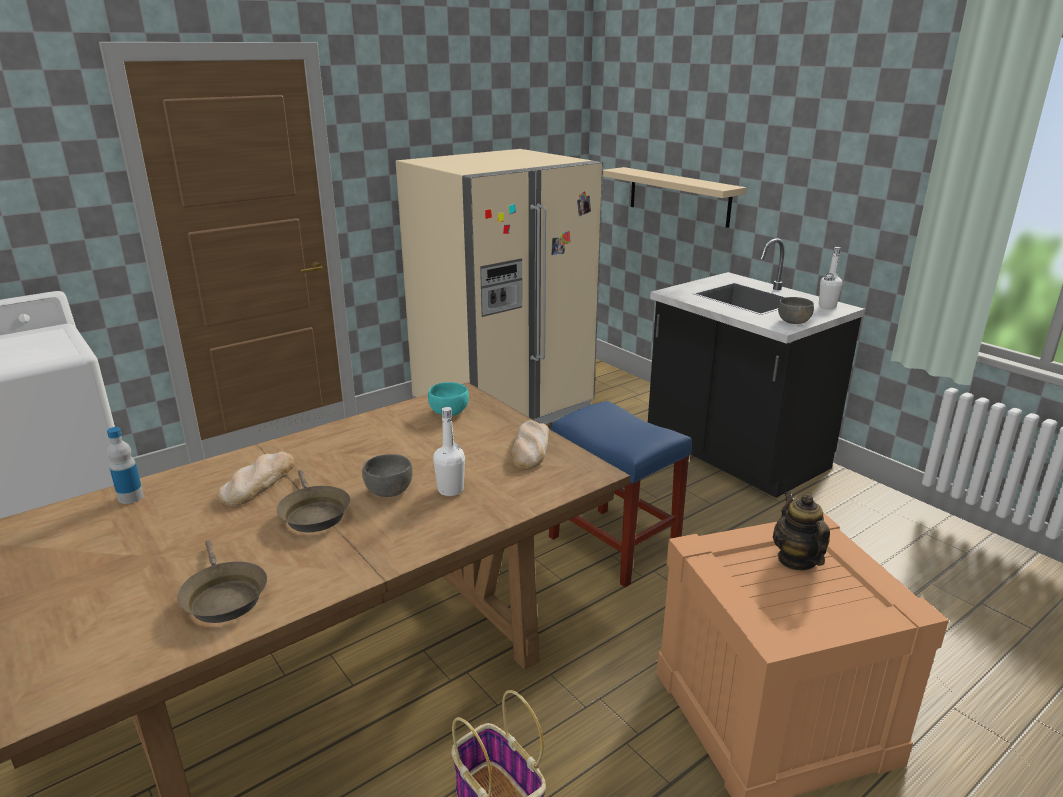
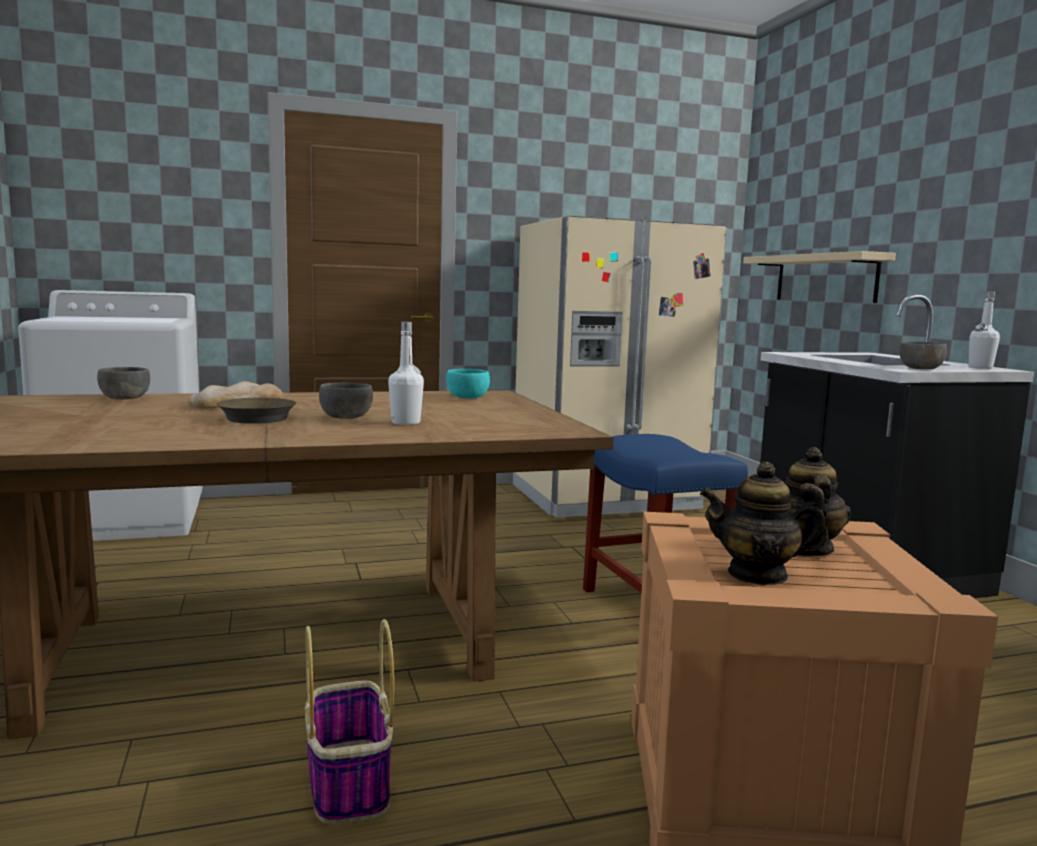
camera: 20 degrees right, 15 degrees down
bottle [107,427,144,504] -> grey bowl [97,367,150,400]
brown frying pan [177,540,267,623] -> none
bread [511,420,550,470] -> none
none -> teapot [700,462,829,585]

